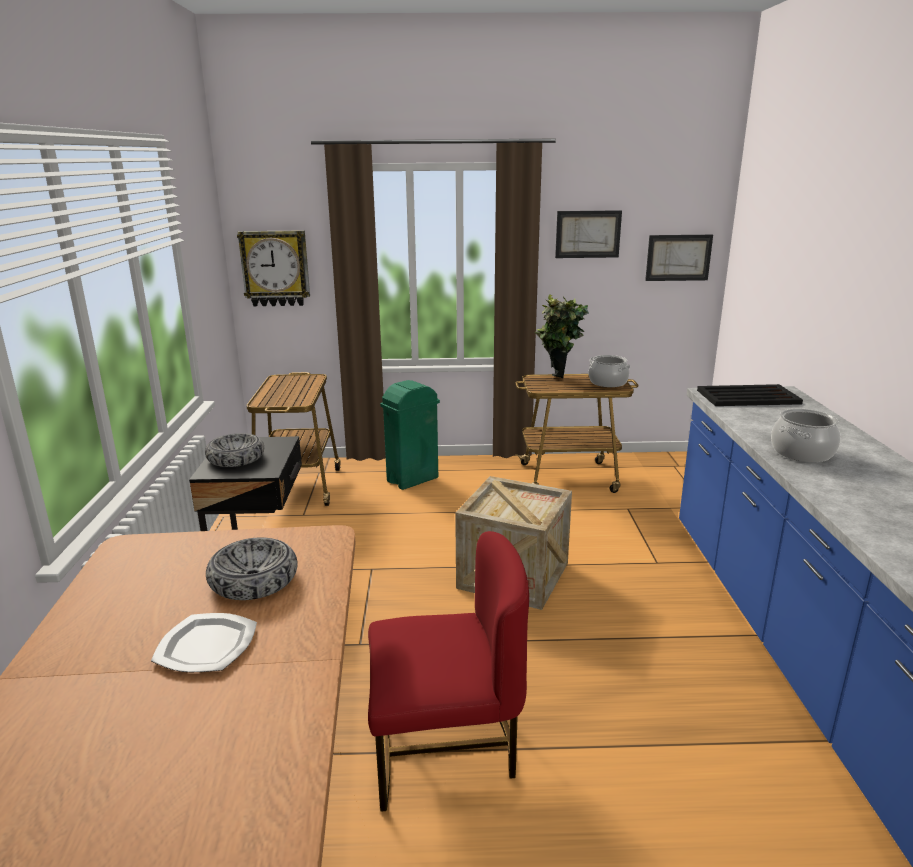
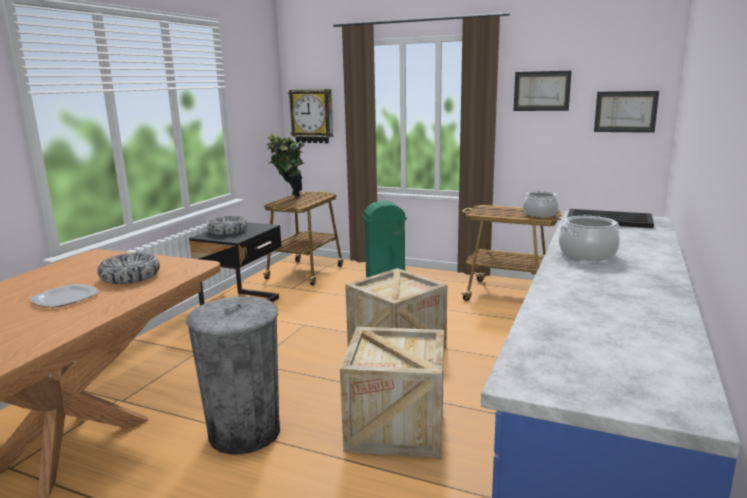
camera: 25 degrees right, 5 degrees down
red chair [368,531,529,812] -> grey trash can [186,297,280,455]
potted plant [534,294,589,379] -> potted plant moved to [266,133,305,196]
none -> crate [340,327,444,459]

